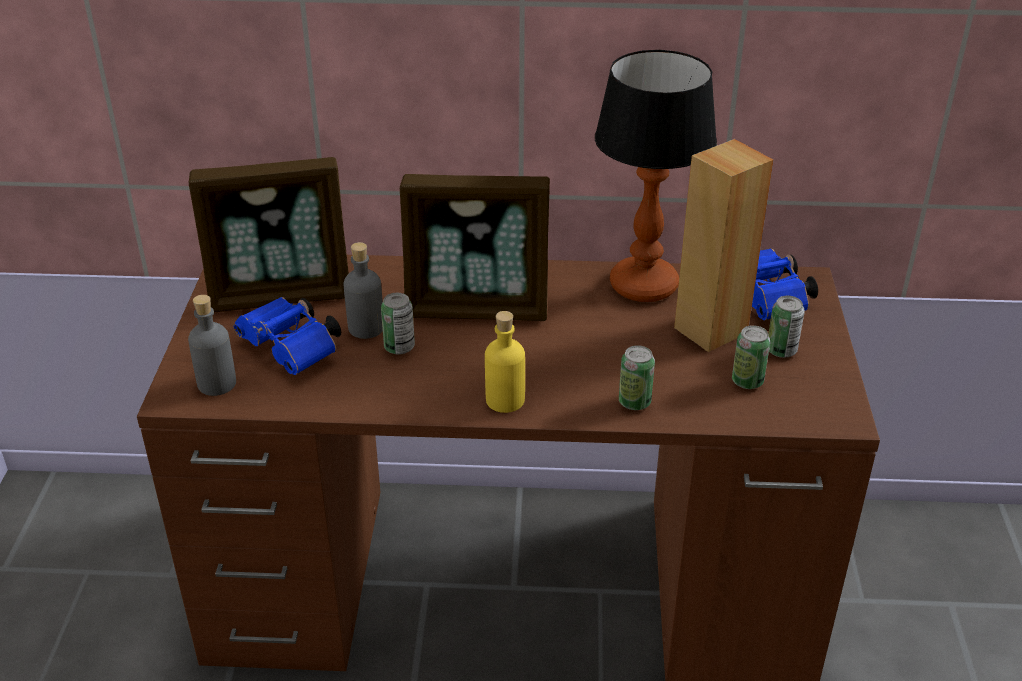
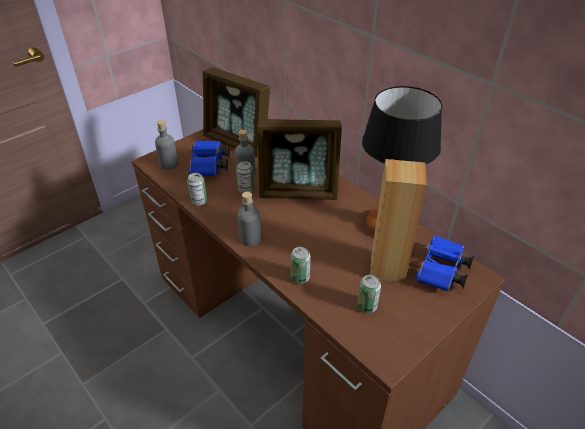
camera: 45 degrees right, 5 degrees up
picture frame [400,174,550,321] -> picture frame turned 45 degrees counterclockwise [257,119,342,200]
yellow bottle [485,311,525,413] -> grey bottle [237,192,261,246]
can [768,296,805,358] -> can moved to [187,173,207,206]

